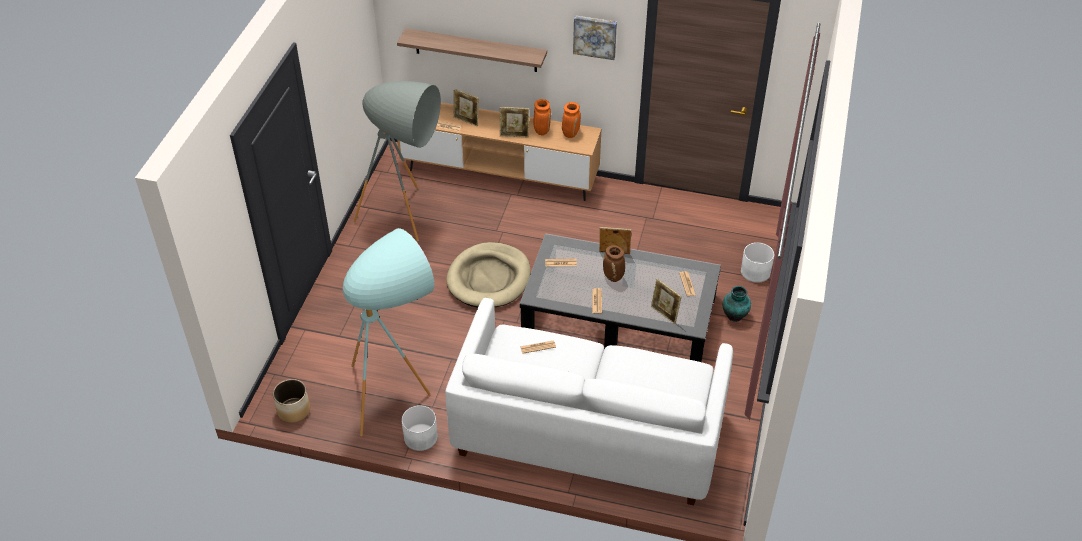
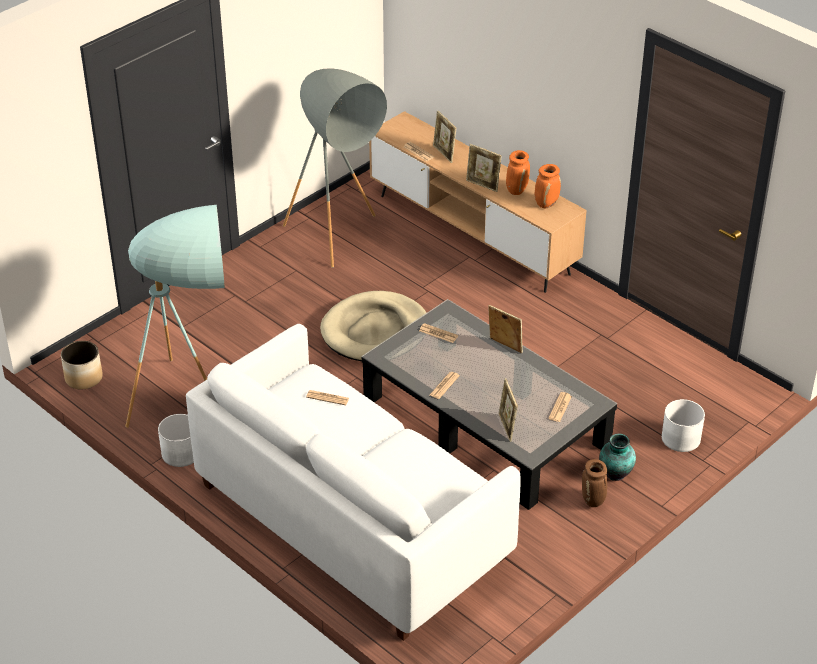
camera: 30 degrees right, 5 degrees down
shelf [397,28,547,72] -> none
picture [573,16,617,60] -> none
brown vase [603,245,625,282] -> brown vase moved to [582,459,607,507]

